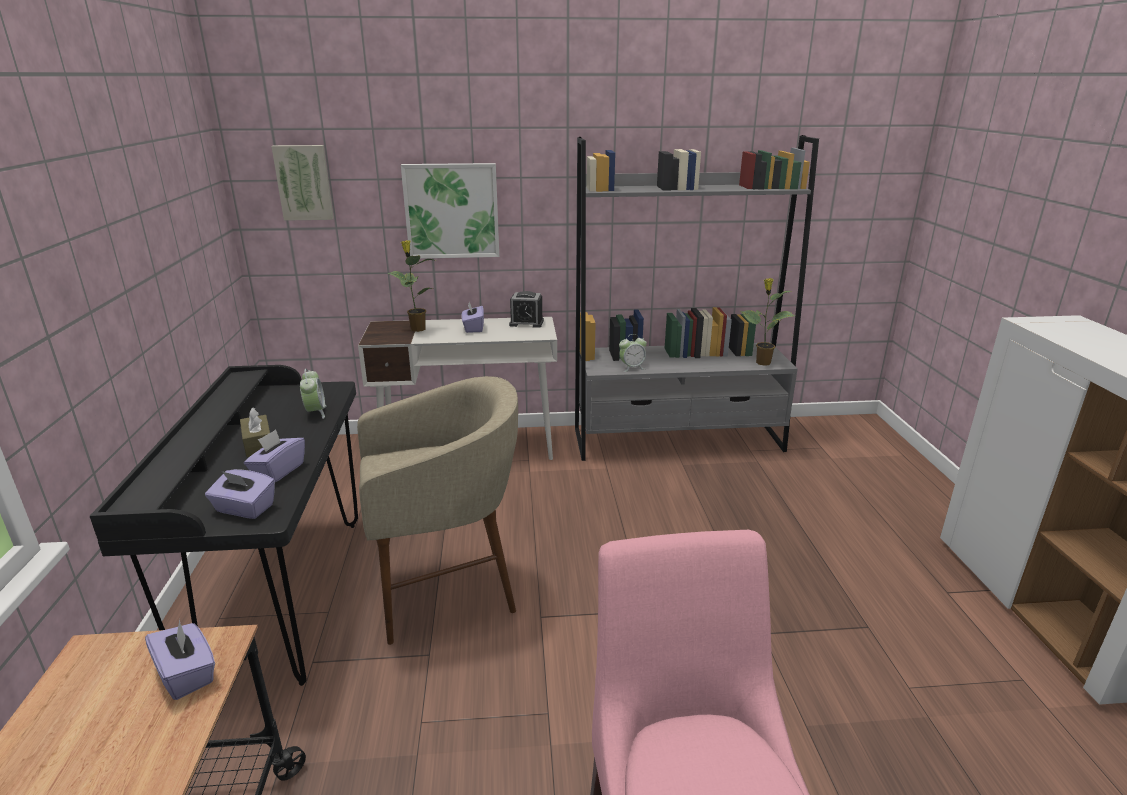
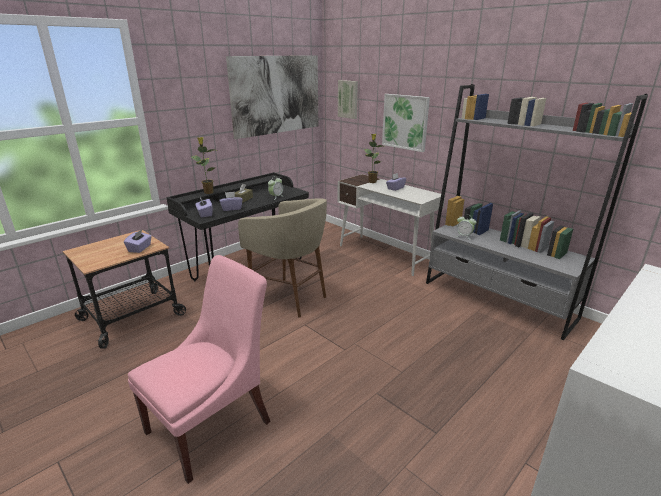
camera: 50 degrees right, 0 degrees up
alarm clock [509,291,544,328] -> none
potted plant [740,278,795,366] -> potted plant moved to [191,137,215,194]
none -> picture [226,55,318,139]

